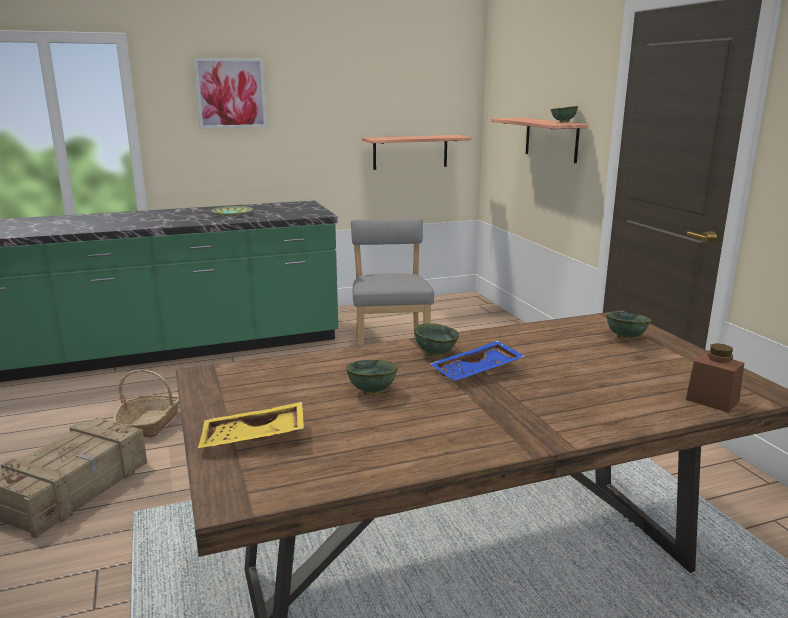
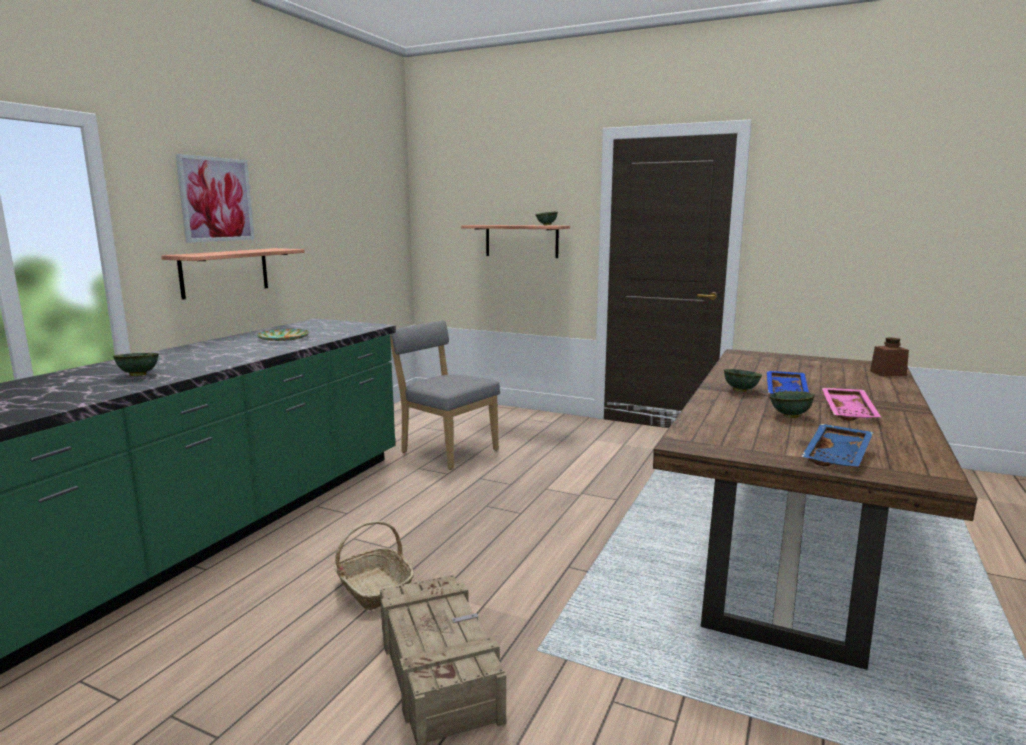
camera: 45 degrees left, 5 degrees down
yellow tray [198,402,304,448] -> blue tray [801,424,873,467]
shelf [362,135,471,170] -> shelf moved to [161,248,305,300]
green bowl [606,312,651,340] -> green bowl moved to [113,353,159,376]
none -> pink tray [822,388,881,421]

